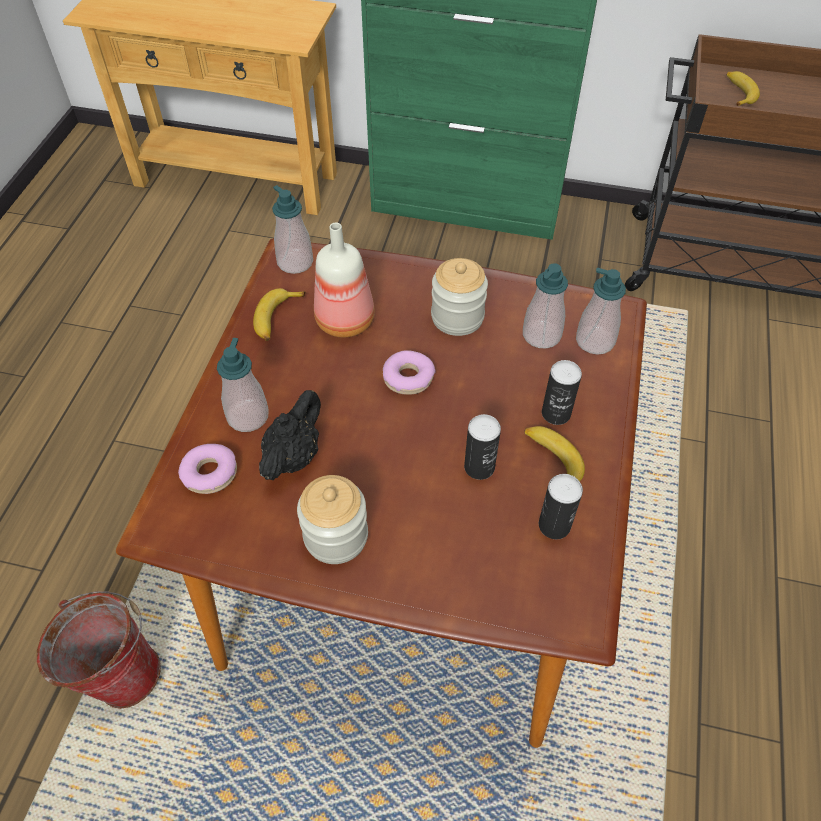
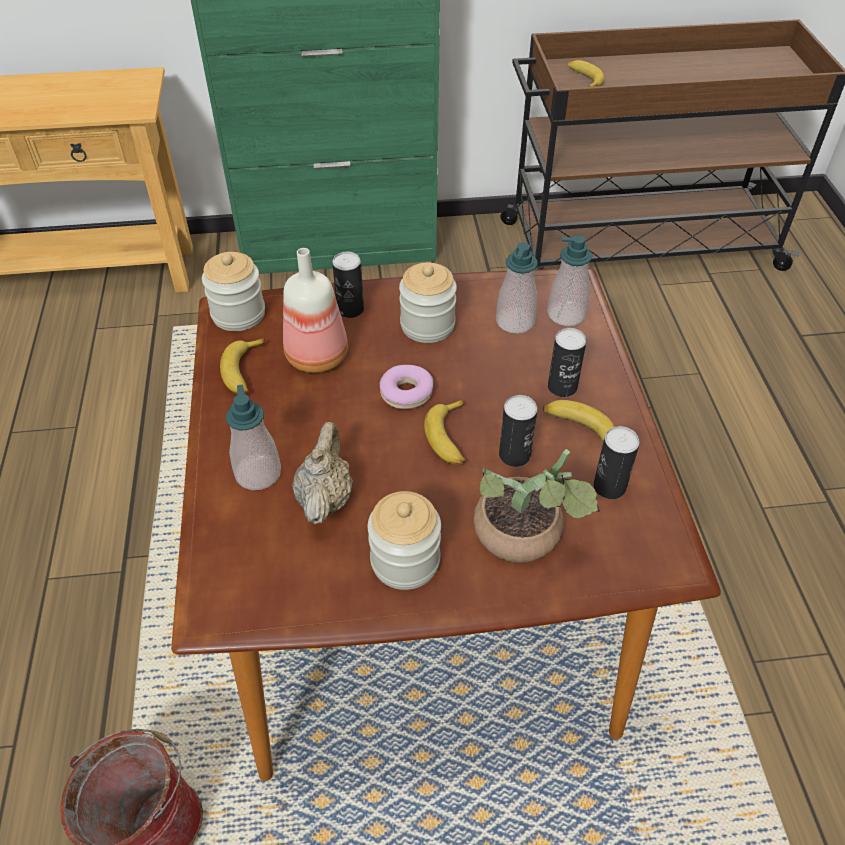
camera: 20 degrees left, 5 degrees down
donut [178,444,237,494] -> none
black teapot [259,390,321,480] -> beige teapot [292,422,353,524]
soap dispenser [272,185,313,274] -> jar [202,252,265,331]
none -> can [332,252,364,318]
none -> banana [424,399,465,465]
none -> potted plant [473,449,600,563]

